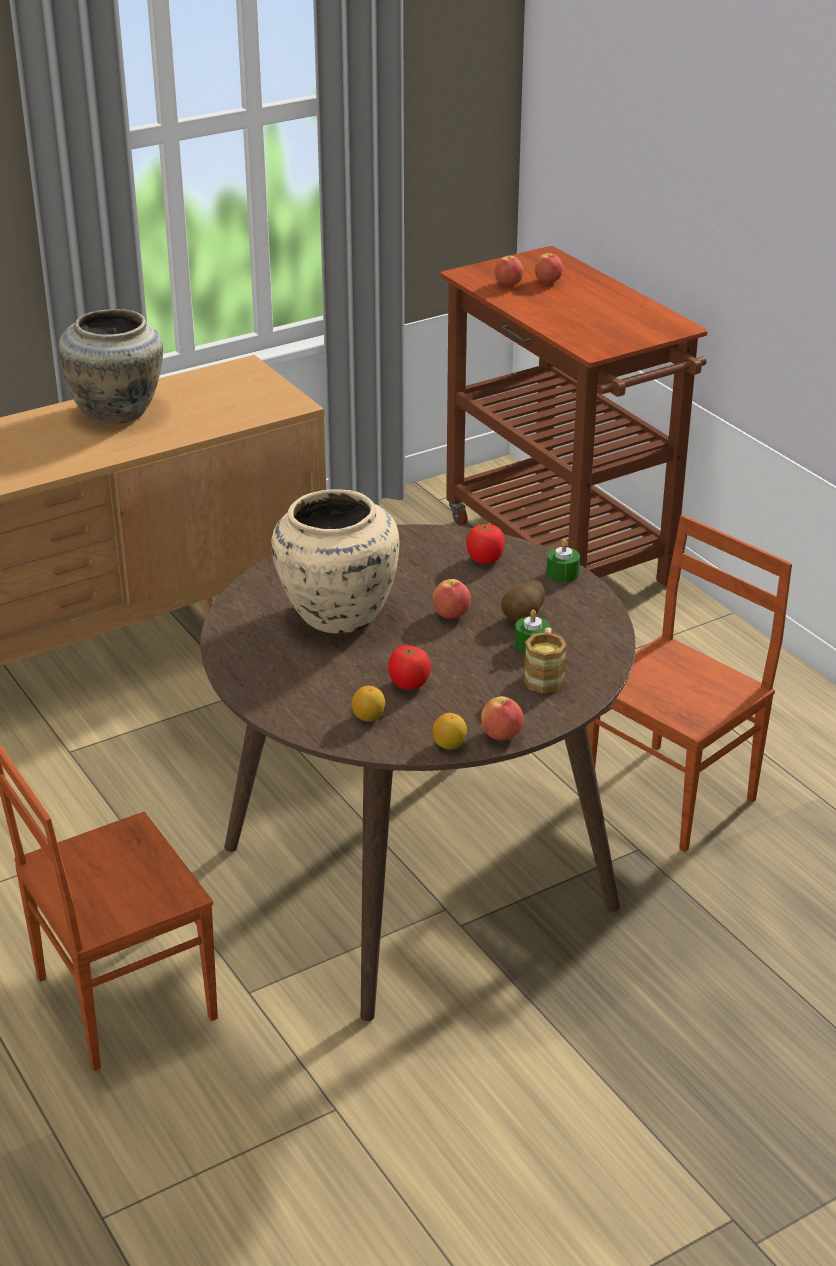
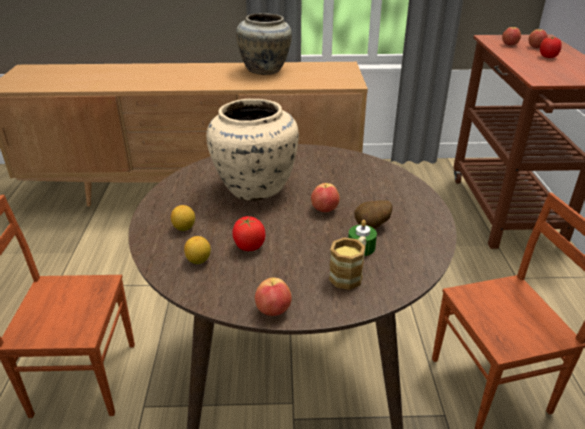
camera: 30 degrees right, 0 degrees up
lemon [433,713,467,749] -> lemon moved to [171,205,195,231]
tomato [466,523,505,564] -> tomato moved to [540,37,562,58]
green candle [547,540,580,582] -> none

